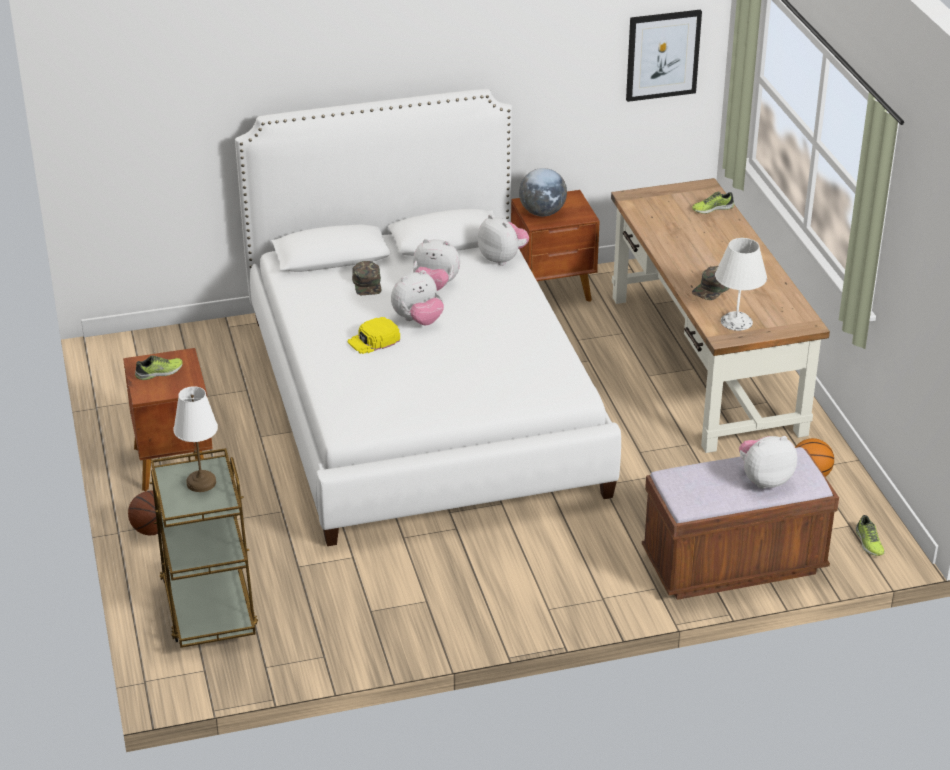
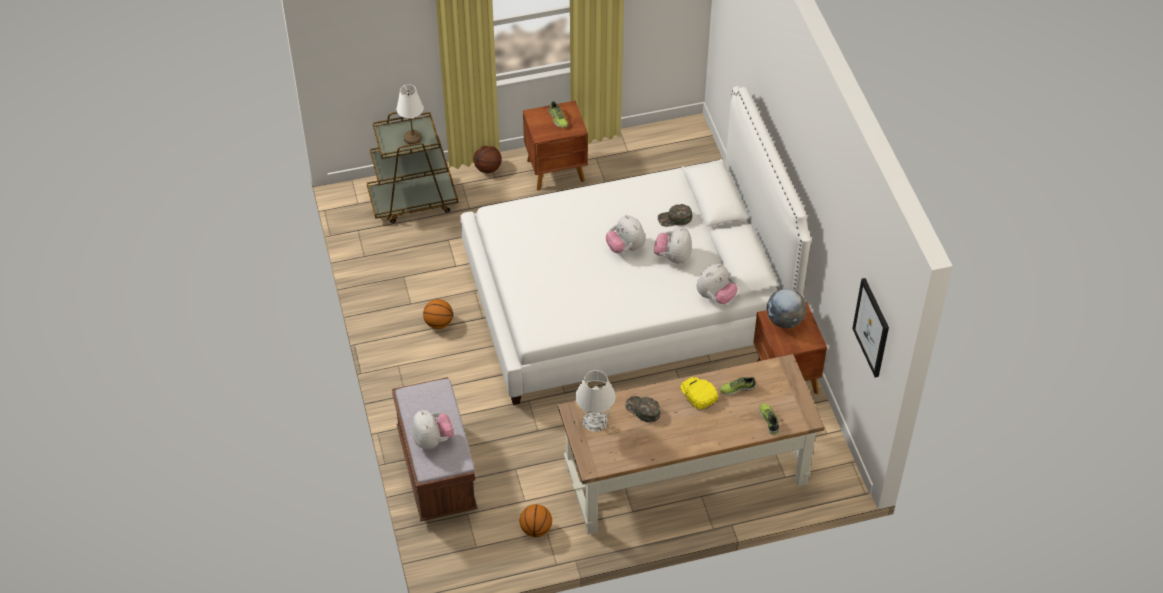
camera: 90 degrees right, 15 degrees up
yellow cap [348,317,400,354] -> yellow cap moved to [680,377,718,411]
shoe [856,515,885,556] -> shoe moved to [720,377,756,395]
none -> basketball [423,299,453,329]

